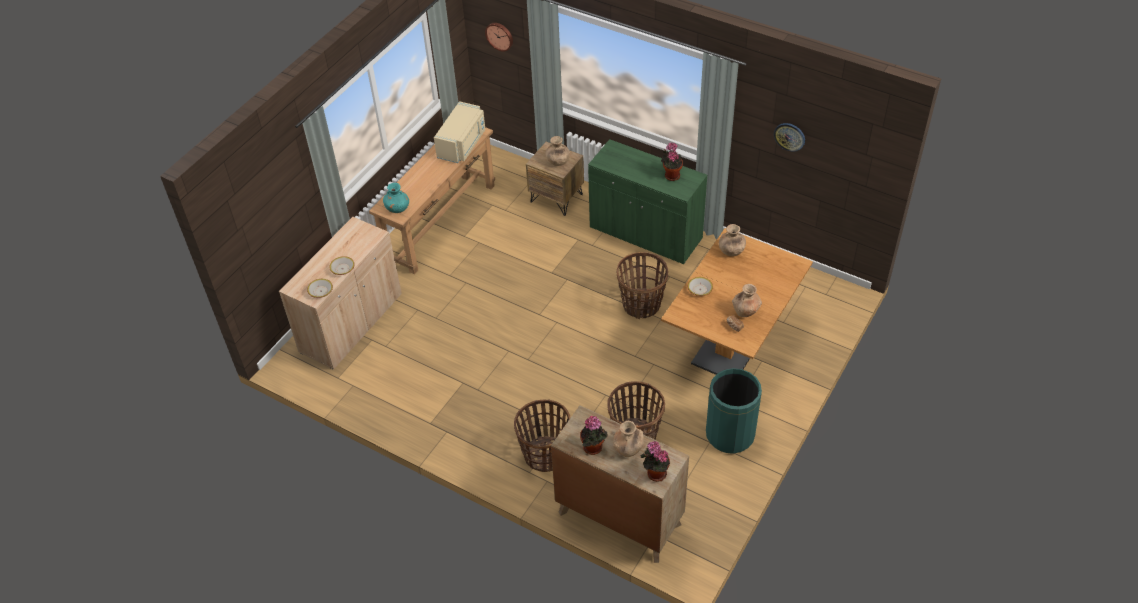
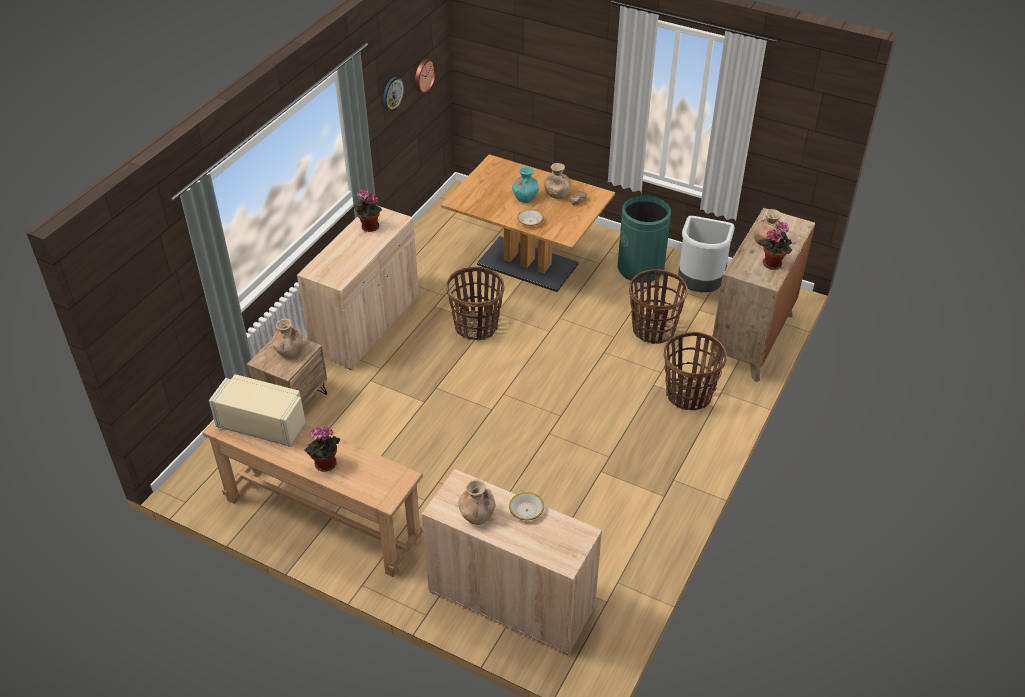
camera: 95 degrees left, 5 degrees down
bowl [307,279,333,298] -> none
turquoise vase [383,183,409,213] -> turquoise vase moved to [512,166,539,203]
wall clock [485,23,513,52] -> wall clock moved to [415,59,436,94]
green cabinet [588,139,707,264] -> beige cabinet [297,206,419,370]
potted plant [641,441,670,482] -> potted plant moved to [304,427,340,472]
brown vase [719,224,746,256] -> brown vase moved to [459,479,496,525]
none -> grey trash can [678,216,735,292]

